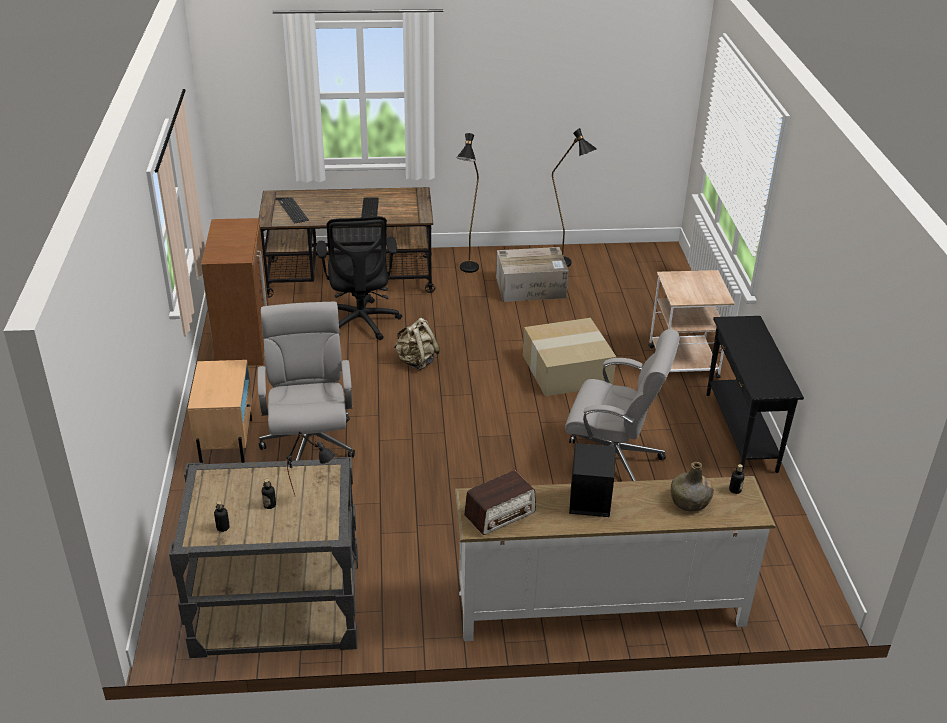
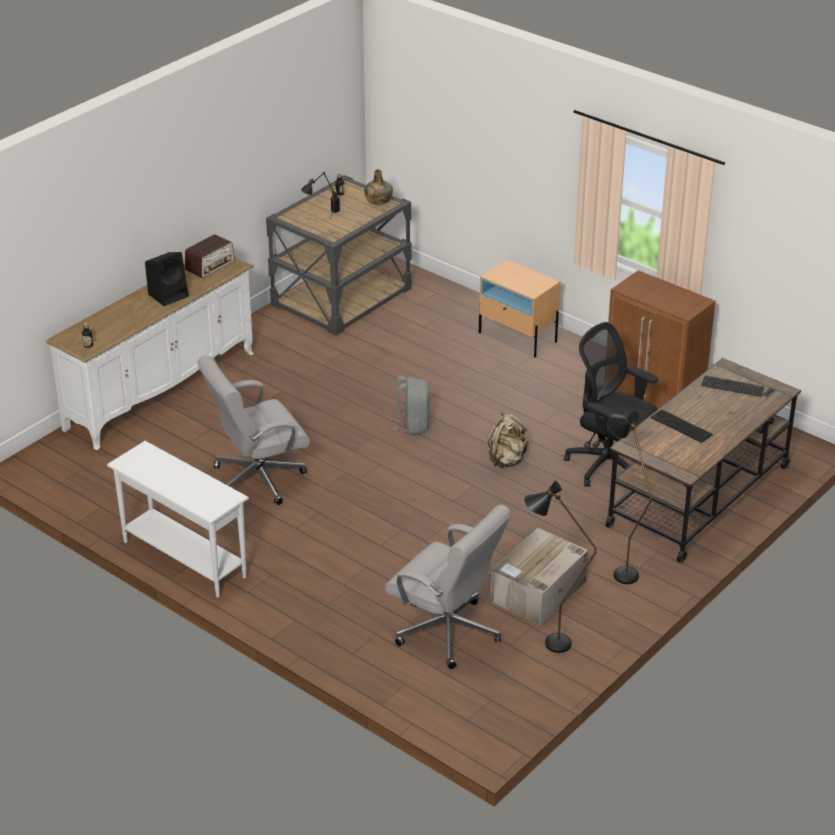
camera: 135 degrees right, 0 degrees up
grey office chair [257,302,355,461] -> grey office chair moved to [385,505,511,669]
radio [464,470,536,535] -> radio turned 150 degrees counterclockwise [185,234,235,278]
cardboard box [523,318,616,396] -> none
beige cart [648,270,735,378] -> none
green bottle [671,462,714,512] -> green bottle moved to [364,169,393,205]
black console table [706,316,804,473] -> white console table [107,441,249,598]
none -> grey backpack [390,376,430,435]

